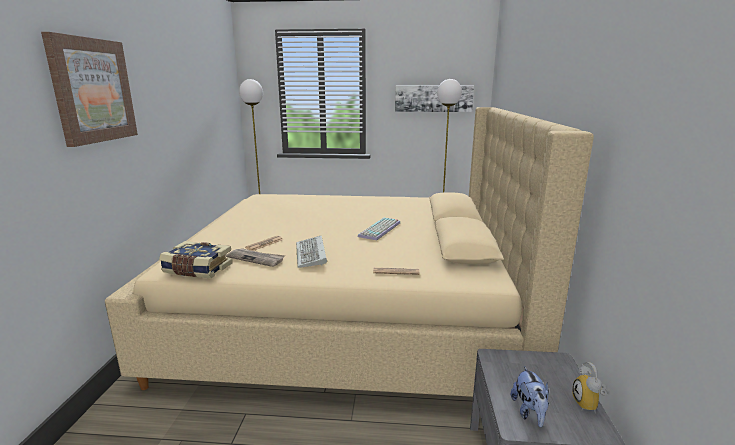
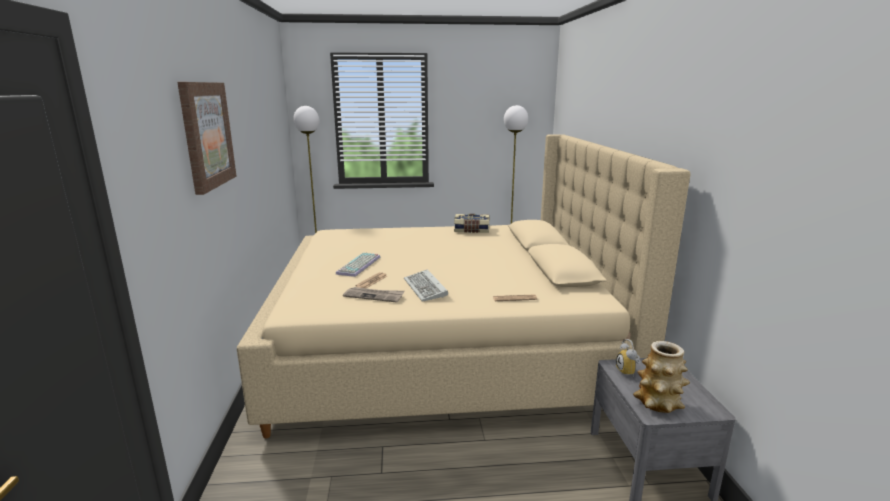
camera: 10 degrees left, 0 degrees up
book [159,241,233,278] -> book moved to [454,214,489,233]
keyboard [358,218,400,240] -> keyboard moved to [336,253,380,277]
picture [395,85,474,112] -> none
plush toy [511,366,549,427] -> vase [633,341,690,413]
alarm clock [572,362,607,414] -> alarm clock moved to [616,339,641,377]

